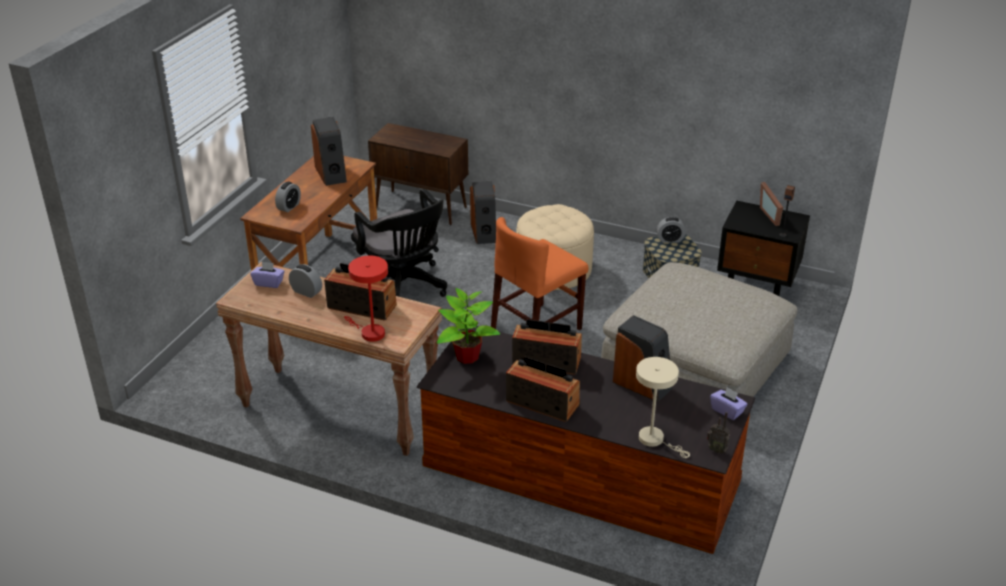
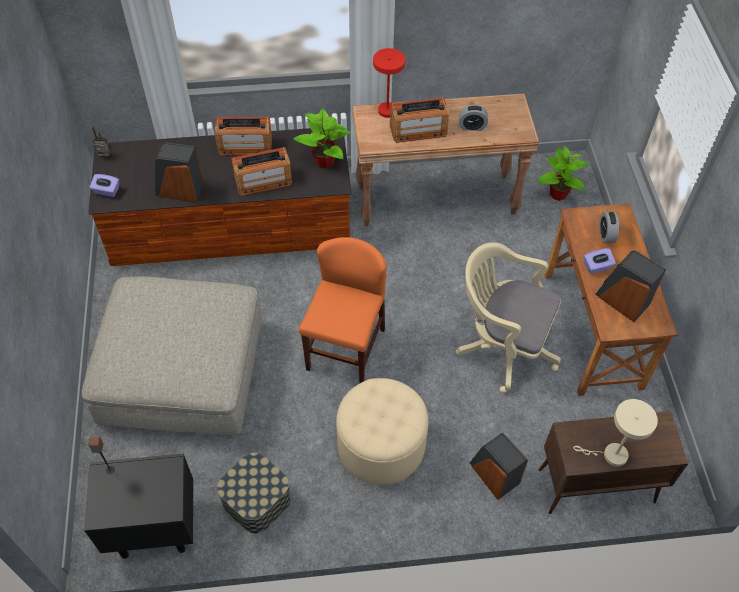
camera: 150 degrees right, 20 degrees up
purple tissue box [250,262,285,288] -> purple tissue box moved to [584,248,616,274]
black office chair [351,189,447,297] -> beige office chair [456,242,561,393]
beige table lamp [636,357,690,458] -> beige table lamp moved to [573,399,658,466]
alarm clock [657,217,685,242] -> none
picture frame [760,182,783,226] -> none
none -> potted plant [537,146,589,201]

